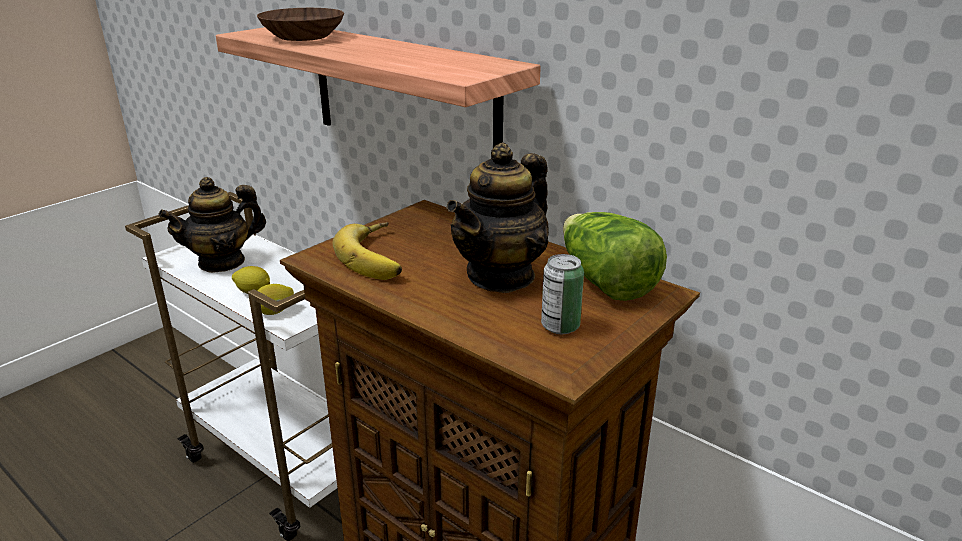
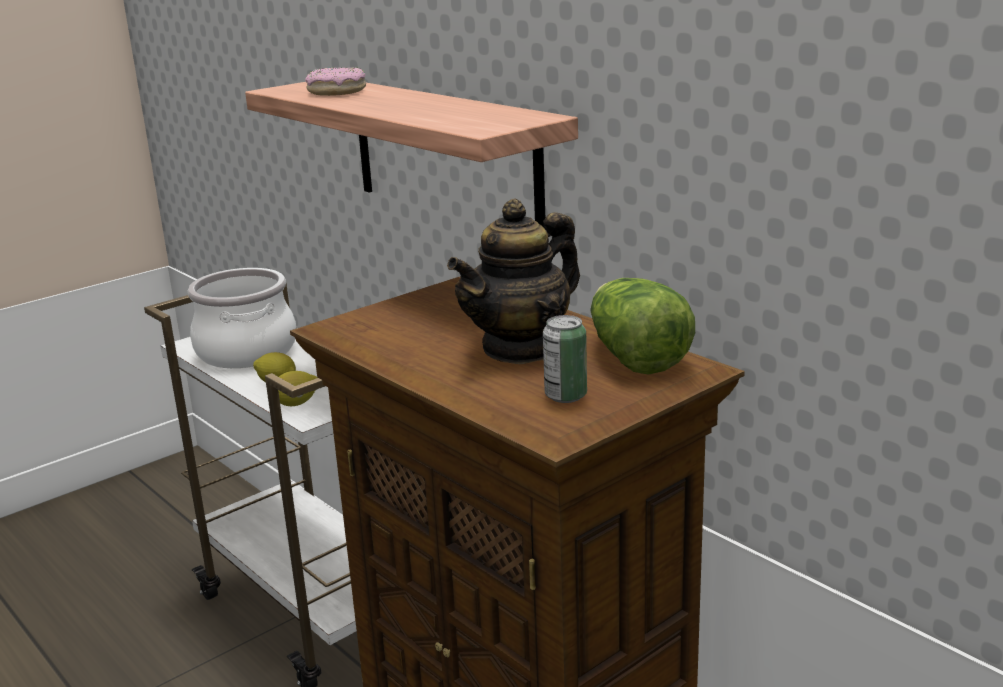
camera: 10 degrees right, 5 degrees down
teapot [158,177,266,273] -> cooking pot [188,268,296,368]
brown bowl [257,8,344,41] -> donut [305,67,366,96]
banana [333,222,402,280] -> none

